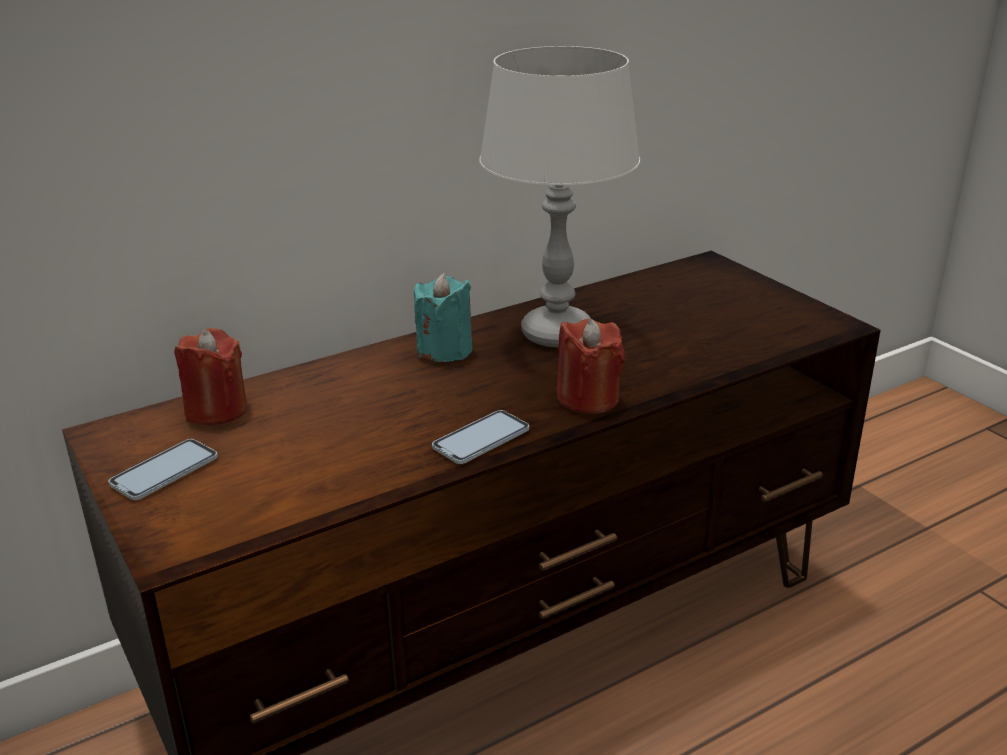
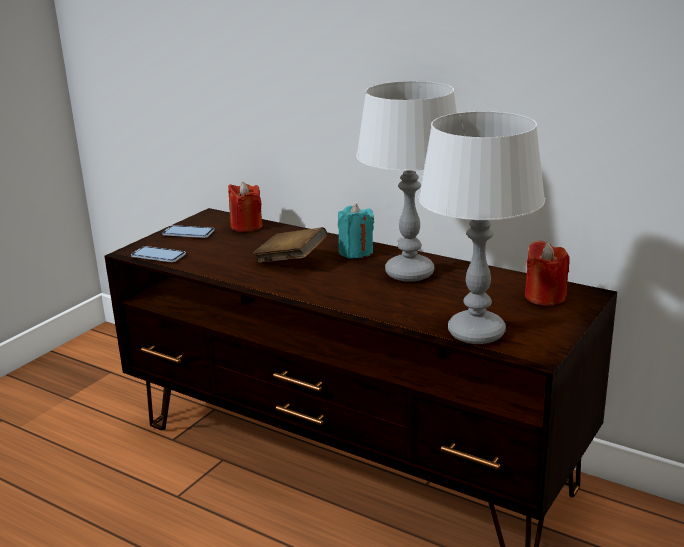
camera: 65 degrees right, 5 degrees down
phone [432,410,529,464] -> phone moved to [131,246,186,262]
red candle [557,319,625,414] -> red candle moved to [525,241,570,306]
none -> brown book [253,227,327,263]
none -> grey table lamp [418,111,545,344]

